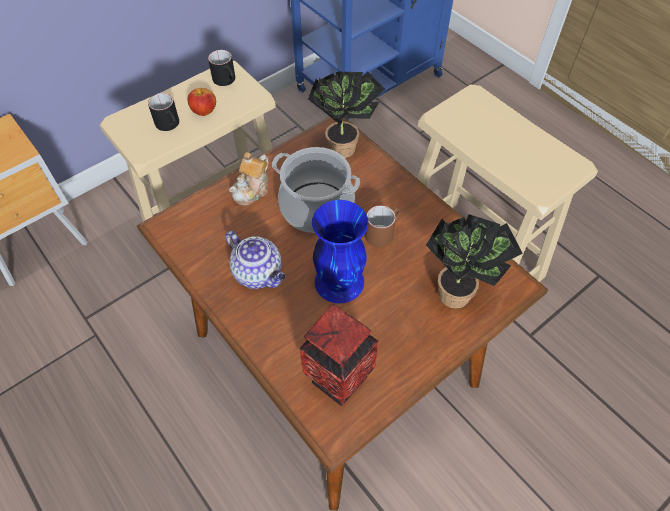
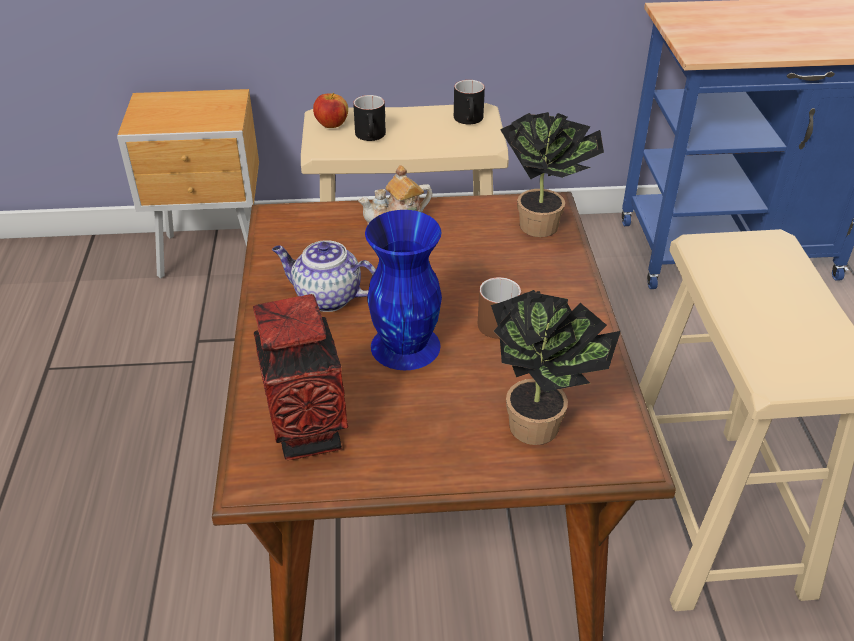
camera: 35 degrees right, 15 degrees down
apple [187,88,216,116] -> apple moved to [313,93,348,128]
teapot [225,231,286,289] -> teapot turned 120 degrees clockwise [272,240,376,312]
cooking pot [272,147,360,233] -> none

